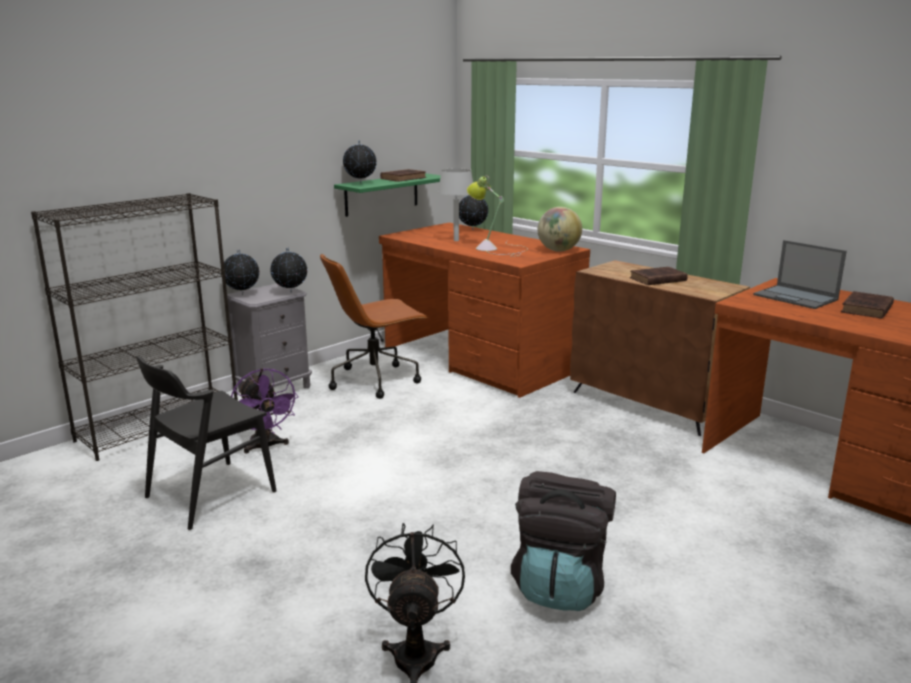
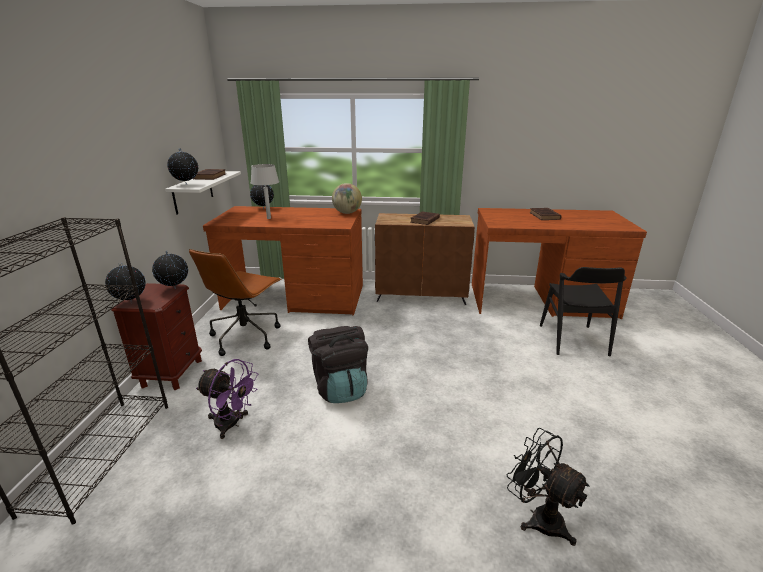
camera: 40 degrees left, 5 degrees up
black chair [136,356,277,530] -> black chair moved to [540,267,627,356]
grey nightstand [227,283,312,392] -> brown nightstand [111,283,202,390]
green shelf [334,173,441,217] -> white shelf [165,171,241,215]
table lamp [467,175,528,257] -> none
black backpack [511,471,616,611] -> black backpack moved to [308,326,368,403]
laptop [753,240,847,309] -> none

